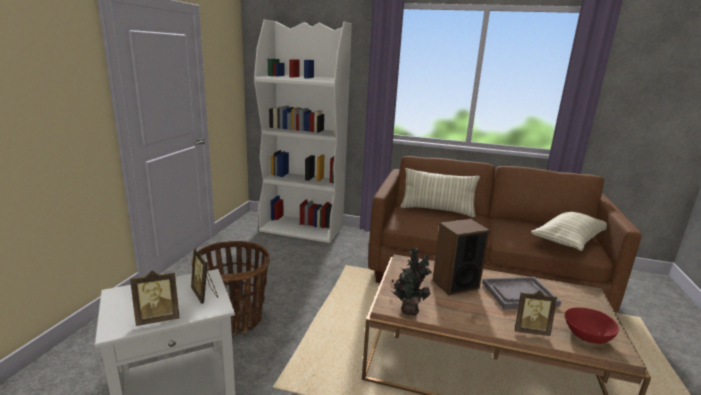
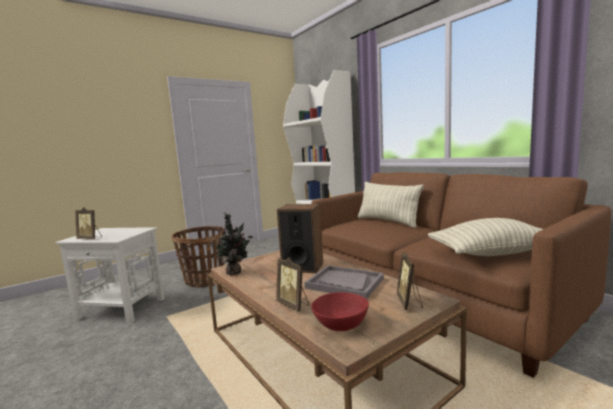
camera: 40 degrees right, 10 degrees down
picture frame [191,247,218,304] -> picture frame moved to [396,252,423,310]

